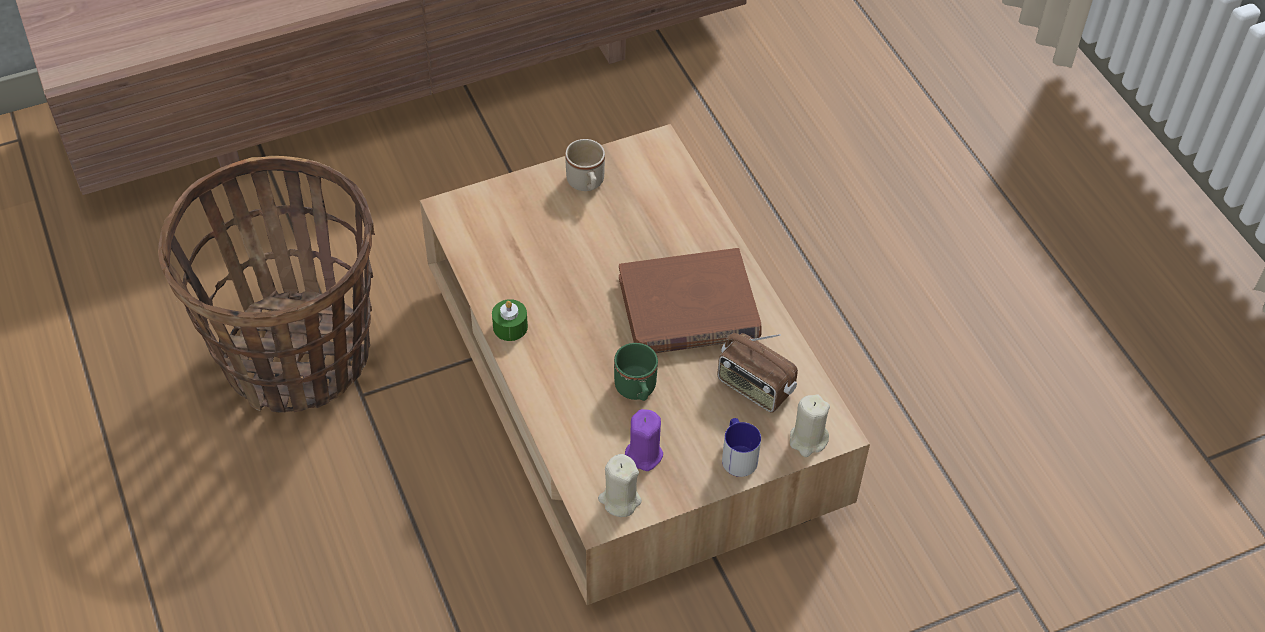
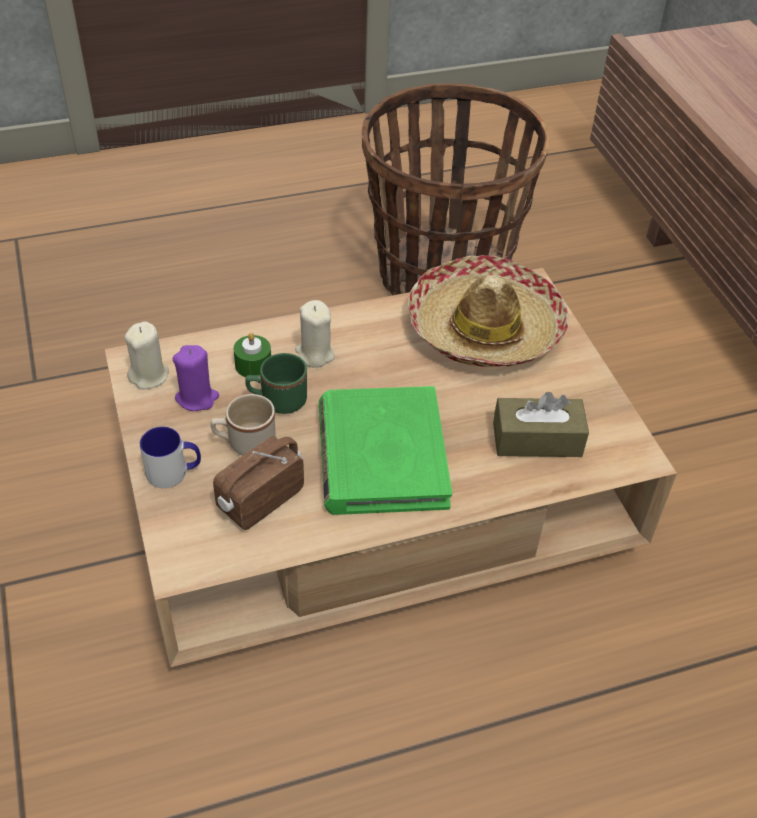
camera: 95 degrees right, 5 degrees down
green candle [492,299,528,341] -> green candle moved to [234,333,271,377]
beige mug [565,139,605,191] -> beige mug moved to [211,394,276,456]
brown book [619,248,762,353] -> green book [319,386,452,515]
beige candle [790,395,830,457] -> beige candle moved to [295,300,335,368]
none -> hat [408,255,569,367]
none -> brown tissue box [493,392,589,457]

